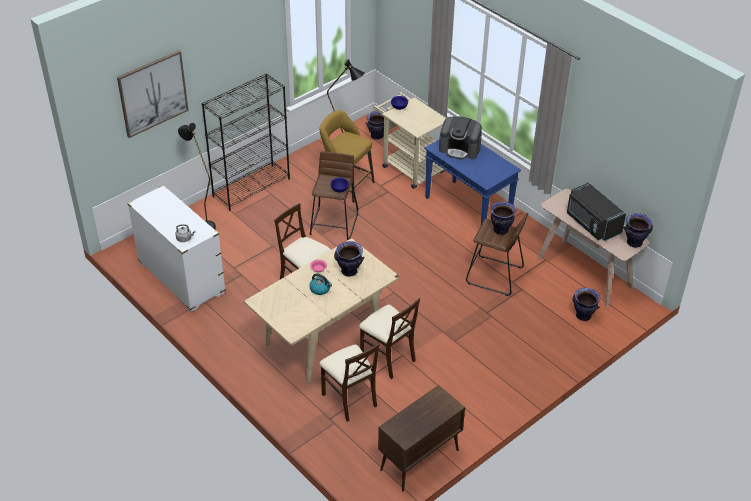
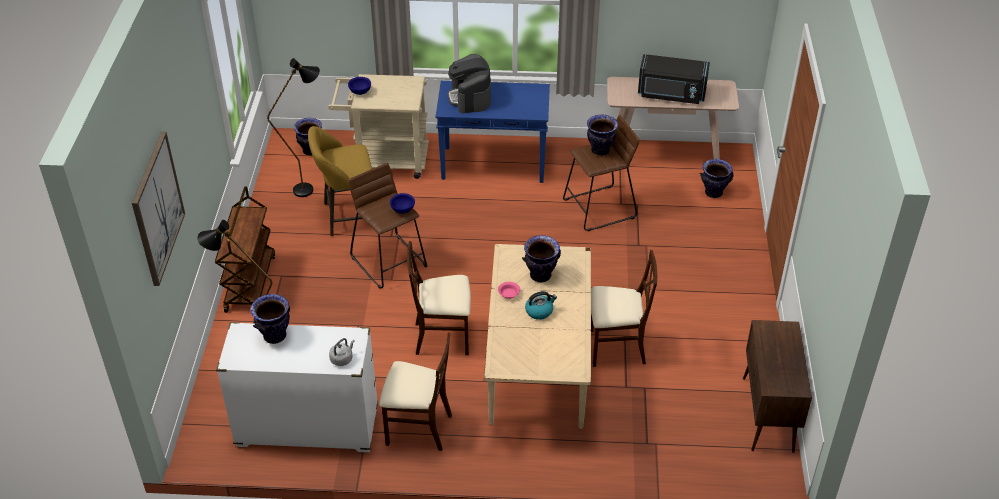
camera: 45 degrees left, 0 degrees up
black bookcase [202,73,290,211] -> brown cart [215,186,275,313]
beige chair [319,343,380,422] -> beige chair moved to [379,333,452,451]
coffee machine [439,116,482,159] -> coffee machine turned 105 degrees clockwise [447,54,491,113]
vase [623,213,653,248] -> vase moved to [250,294,290,344]

